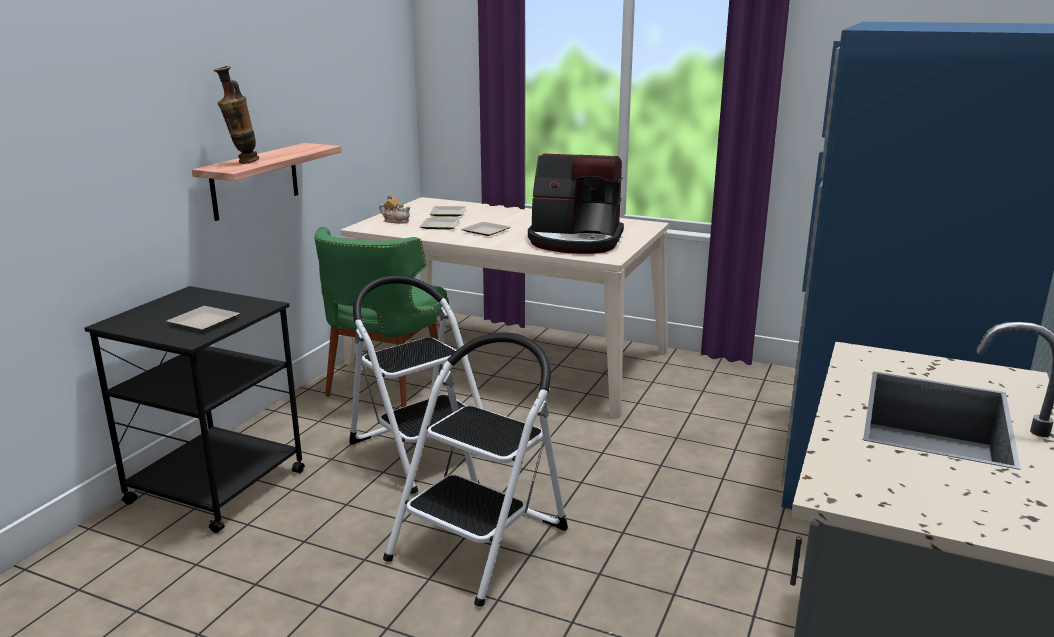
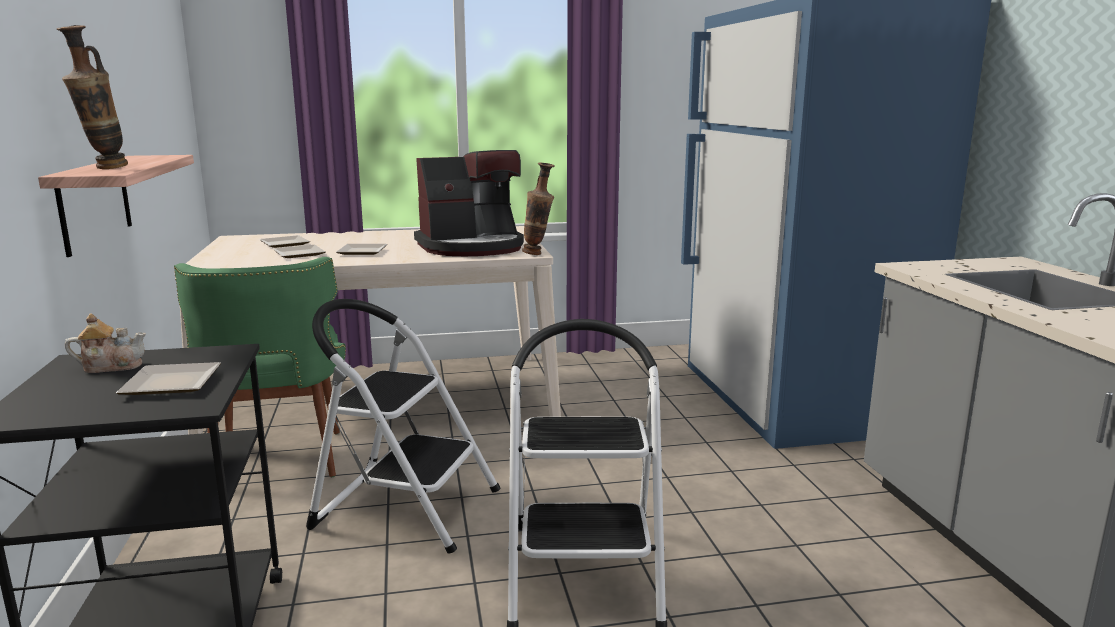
camera: 35 degrees left, 5 degrees down
teapot [379,194,410,224] -> teapot moved to [65,313,146,373]
none -> vase [522,163,555,255]

